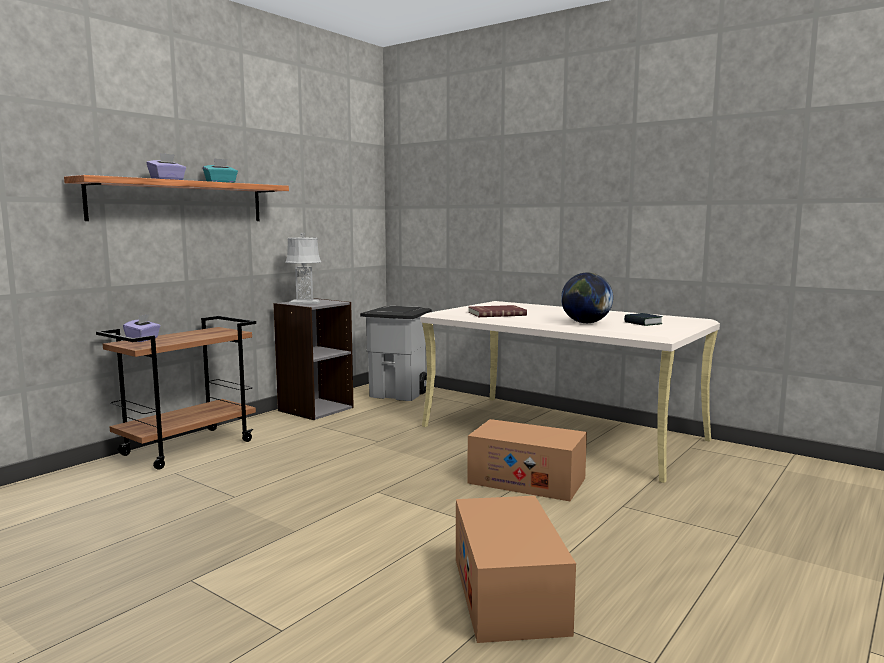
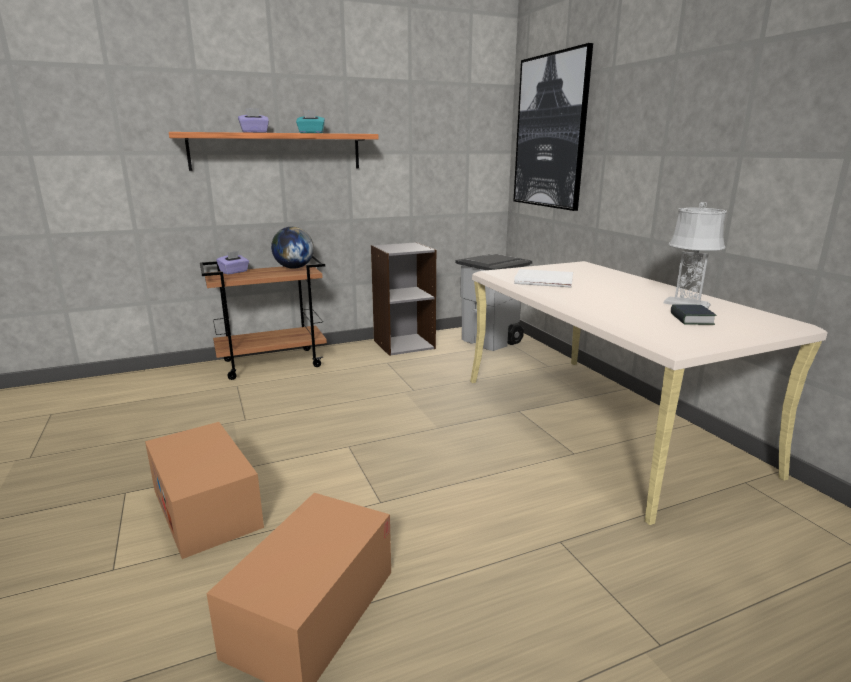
camera: 30 degrees right, 10 degrees up
grey table lamp [285,233,321,304] -> grey table lamp moved to [663,202,727,309]
cardboard box [467,419,587,501] -> cardboard box moved to [145,422,264,559]
red book [468,305,527,317] -> white book [514,269,573,288]
globe [561,272,613,323] -> globe moved to [271,227,314,269]
none -> picture [514,43,593,211]

